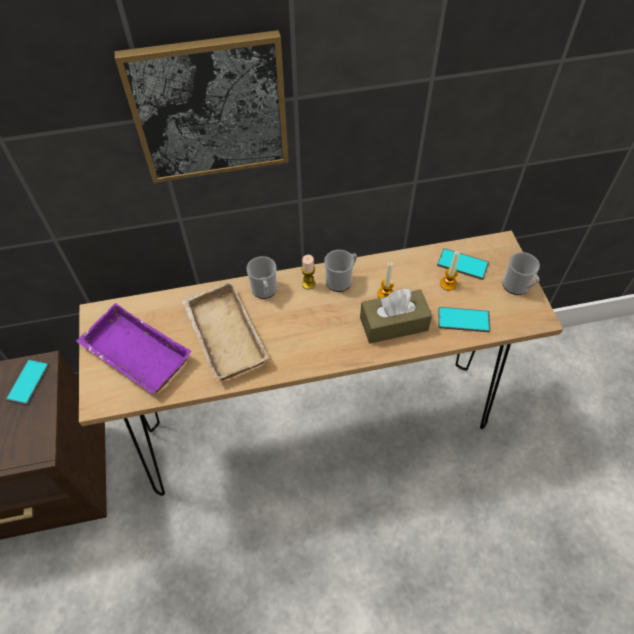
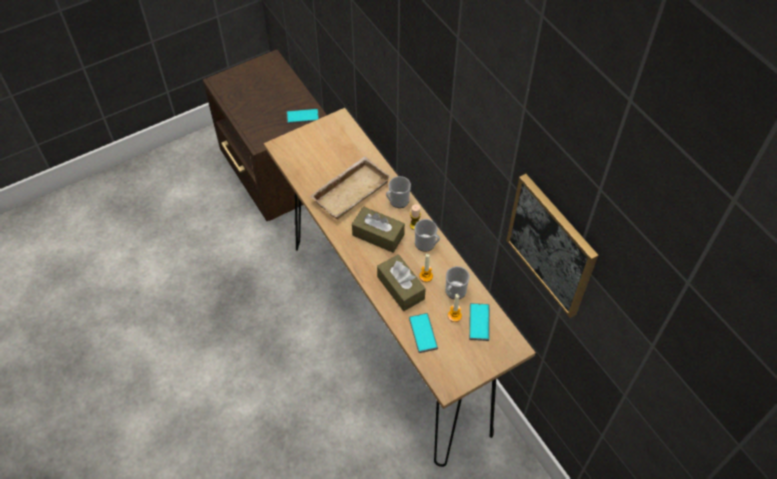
camera: 70 degrees right, 0 degrees up
purple tray [76,303,192,394] -> none
picture [115,30,289,183] -> picture moved to [506,174,598,318]
mug [503,252,540,295] -> mug moved to [445,266,470,299]
none -> brown tissue box [352,207,405,253]

